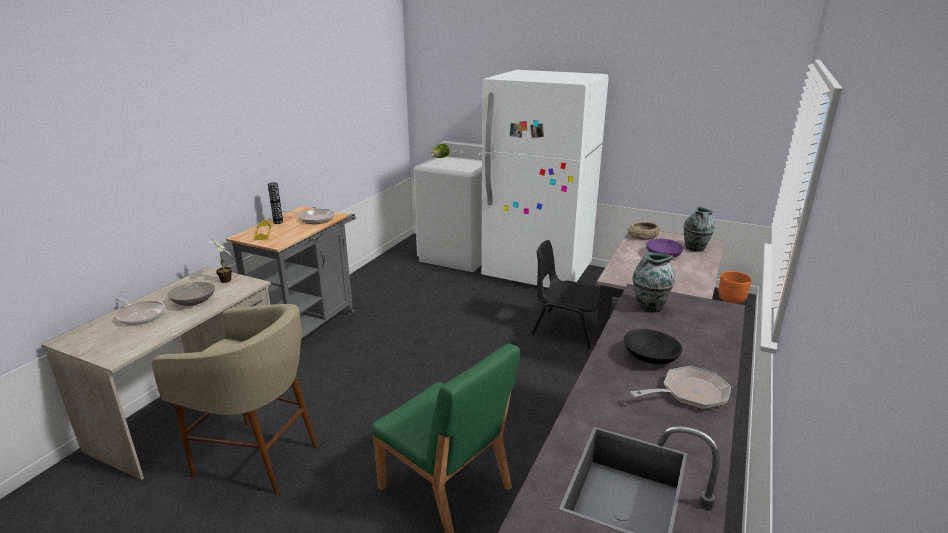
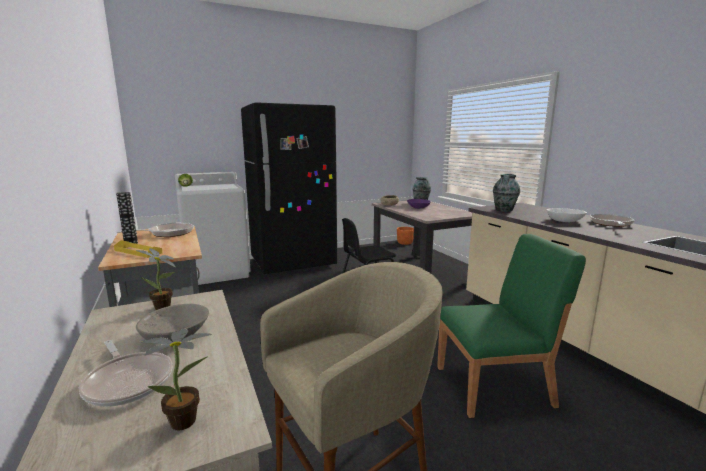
camera: 50 degrees left, 10 degrees down
frying pan [116,297,165,325] -> frying pan turned 60 degrees clockwise [79,340,172,407]
white fridge [481,70,609,288] -> black fridge [241,102,337,274]
black bowl [624,329,682,364] -> white bowl [547,208,587,222]
none -> potted plant [141,329,212,431]

